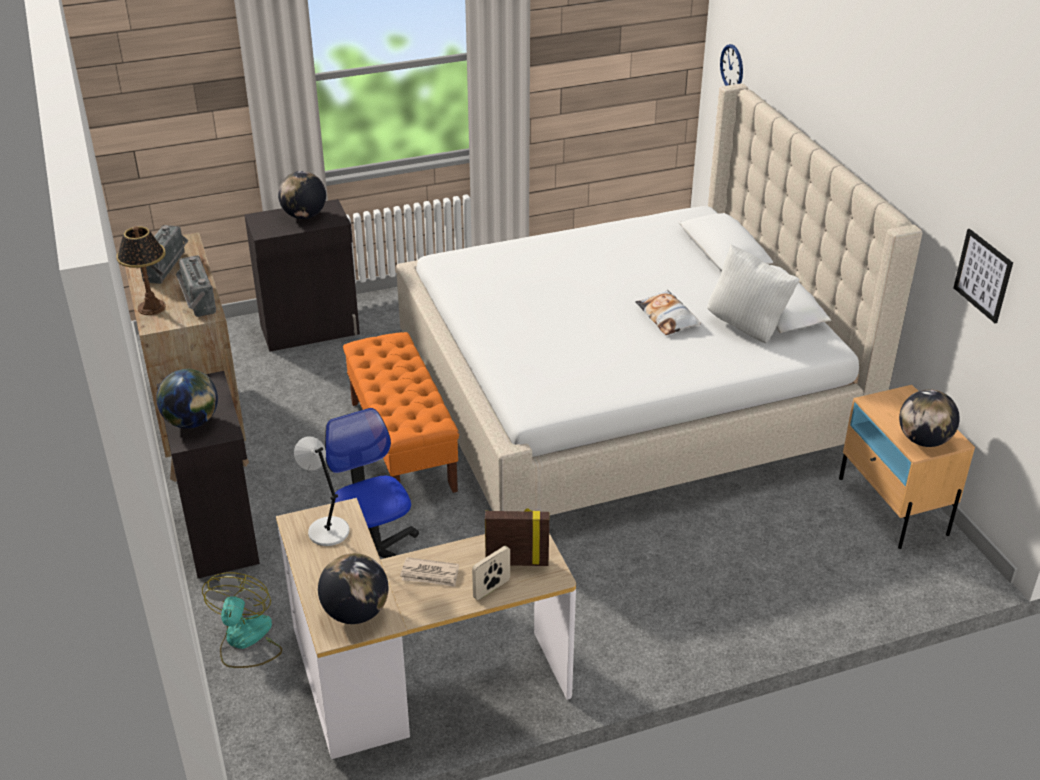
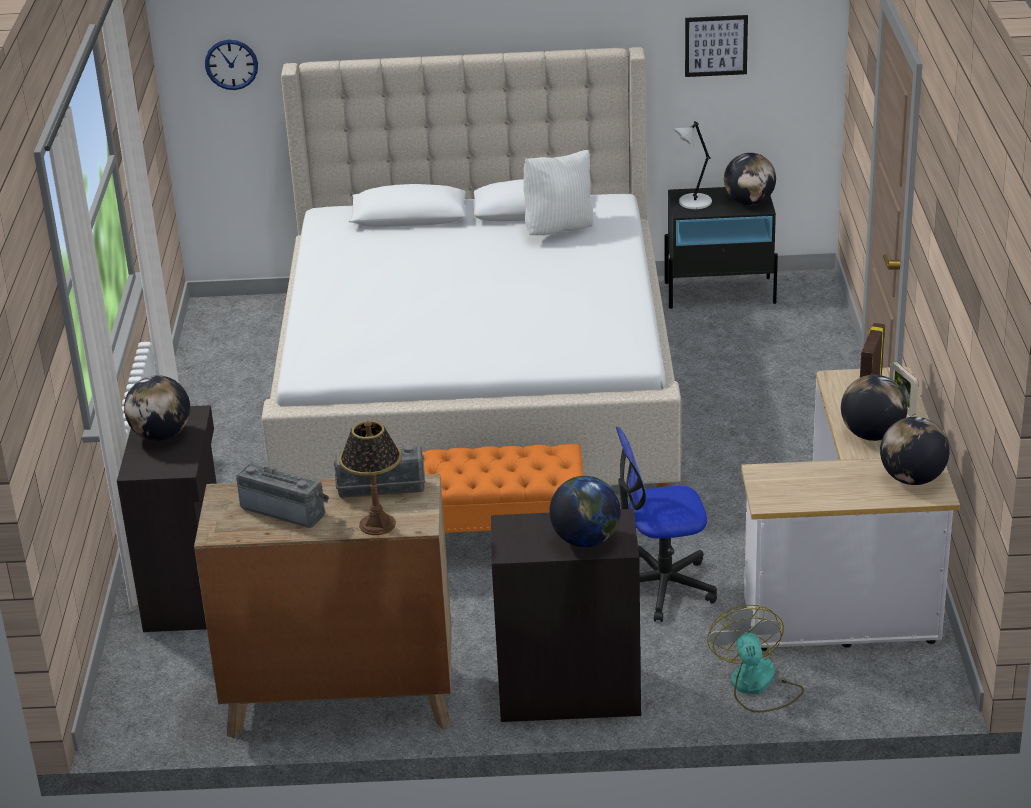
camera: 70 degrees left, 5 degrees down
fan [202,572,282,668] -> fan turned 60 degrees clockwise [707,605,804,713]
grey table lamp [294,437,350,546] -> grey table lamp moved to [673,121,712,209]
newspaper [400,557,459,587] -> globe [841,375,908,441]
pillow [635,290,701,335] -> none
beige nightstand [839,385,975,549] -> black nightstand [664,187,778,309]

